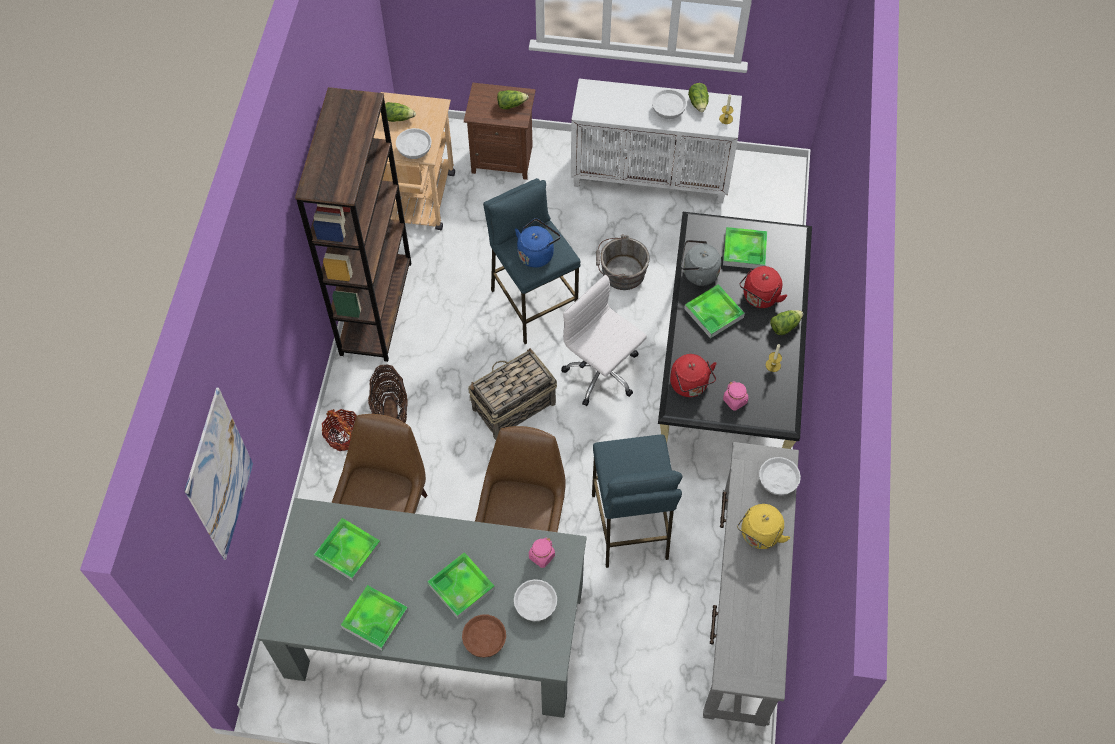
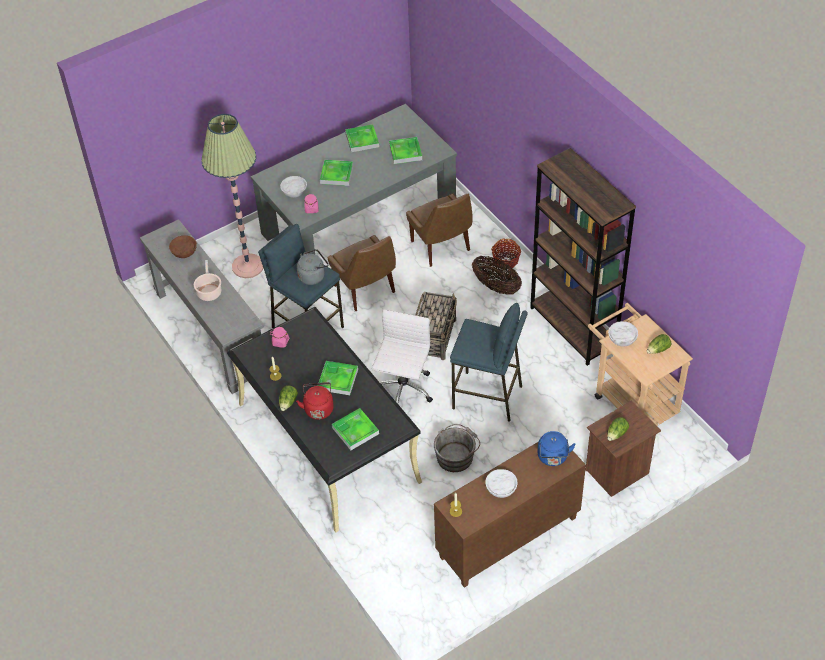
camera: 140 degrees right, 10 degrees down
picture [184,388,253,560] -> none
brown bowl [462,615,506,658] -> brown bowl moved to [169,235,197,258]
blue kettle [515,218,561,268] -> blue kettle moved to [537,431,576,466]
white office chair [561,275,647,406] -> white office chair turned 75 degrees counterclockwise [372,310,433,404]
white cabinet [571,79,742,203] -> brown cabinet [434,442,586,588]
red kettle [670,354,717,397] -> none
grey kettle [681,240,721,286] -> grey kettle moved to [297,249,329,285]
lettuce [688,83,709,112] -> none
yellow kettle [737,504,791,549] -> cooking pot [194,260,221,301]
white bowl [759,457,801,496] -> none
none -> floor lamp [201,114,263,278]

